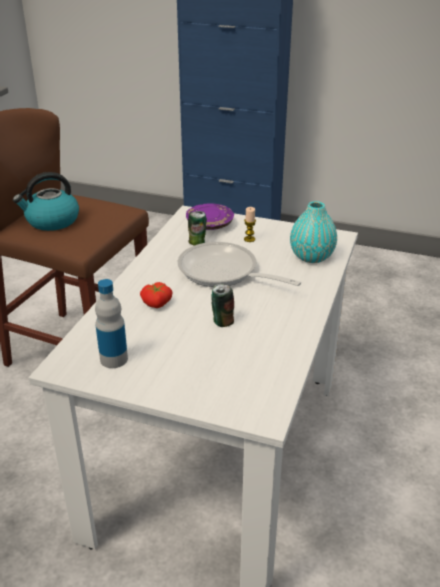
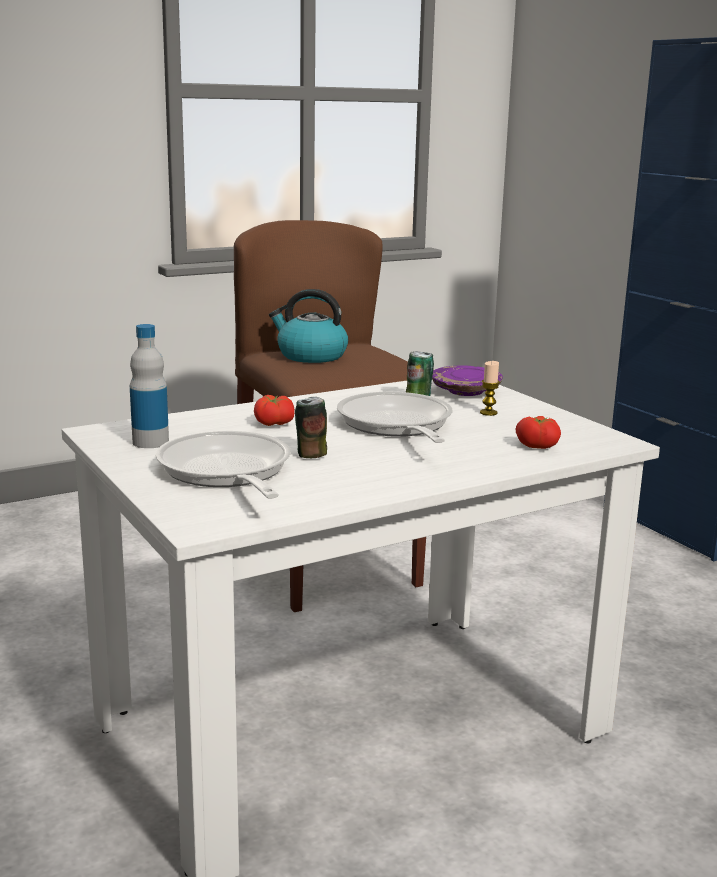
camera: 40 degrees right, 15 degrees down
turquoise vase [290,201,337,263] -> tomato [515,416,561,449]
none -> frying pan [156,431,291,499]

